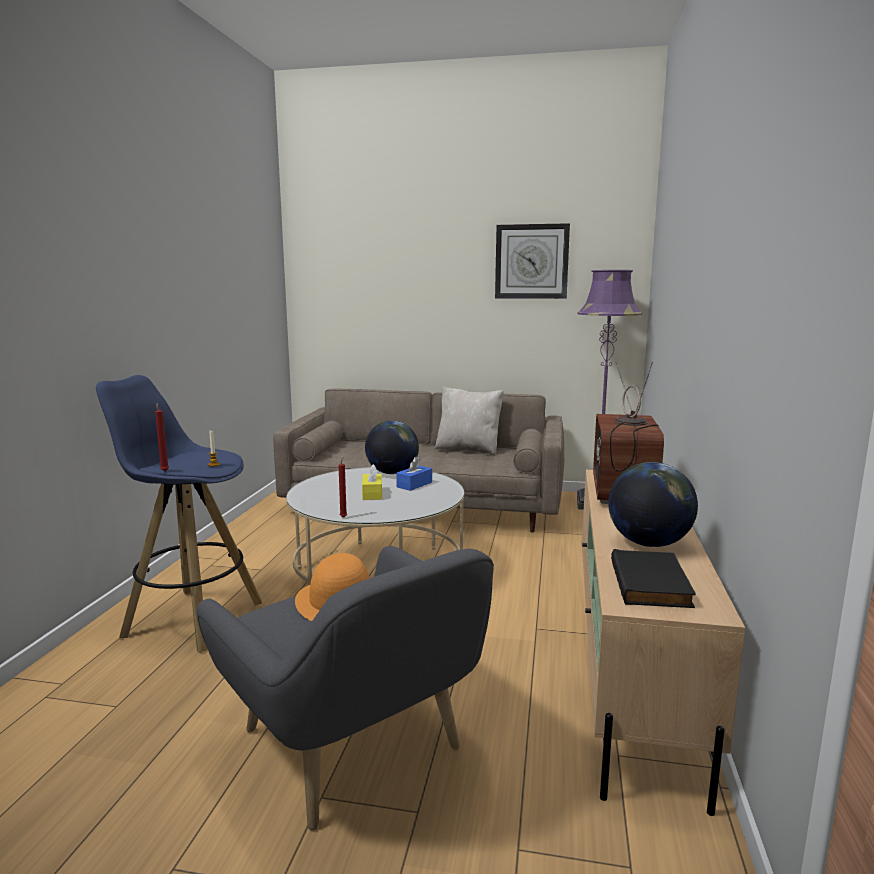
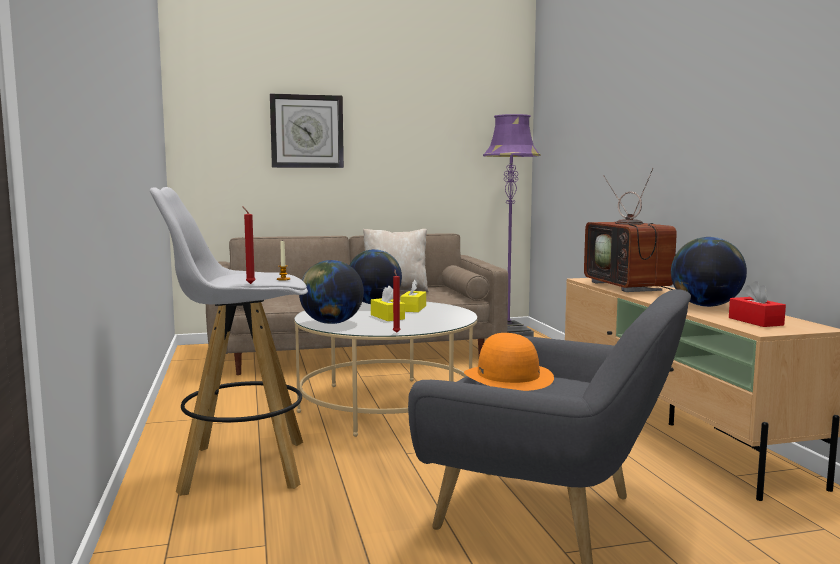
camera: 25 degrees left, 5 degrees down
blue stool [96,375,262,653] -> white stool [150,187,308,496]
blue tissue box [396,456,432,491] -> yellow tissue box [400,280,426,312]
wall clock [495,223,570,299] -> wall clock moved to [270,93,344,168]
black book [611,549,696,608] -> red tissue box [729,281,786,327]
none -> globe [299,260,364,324]

